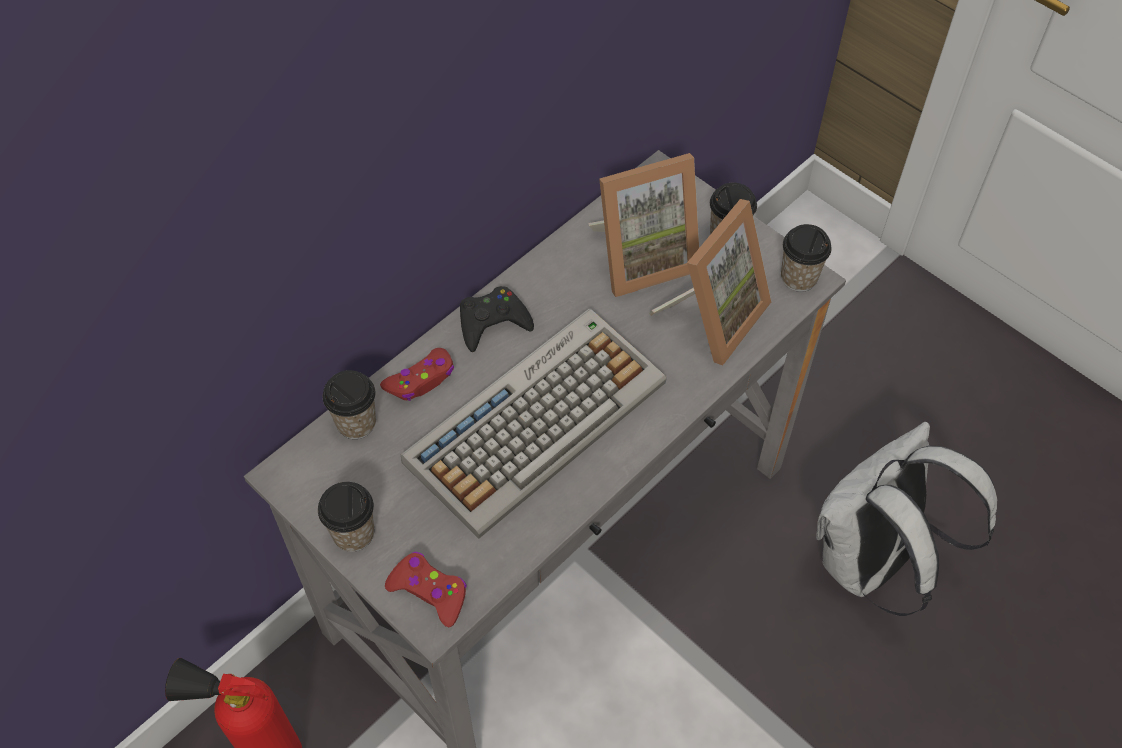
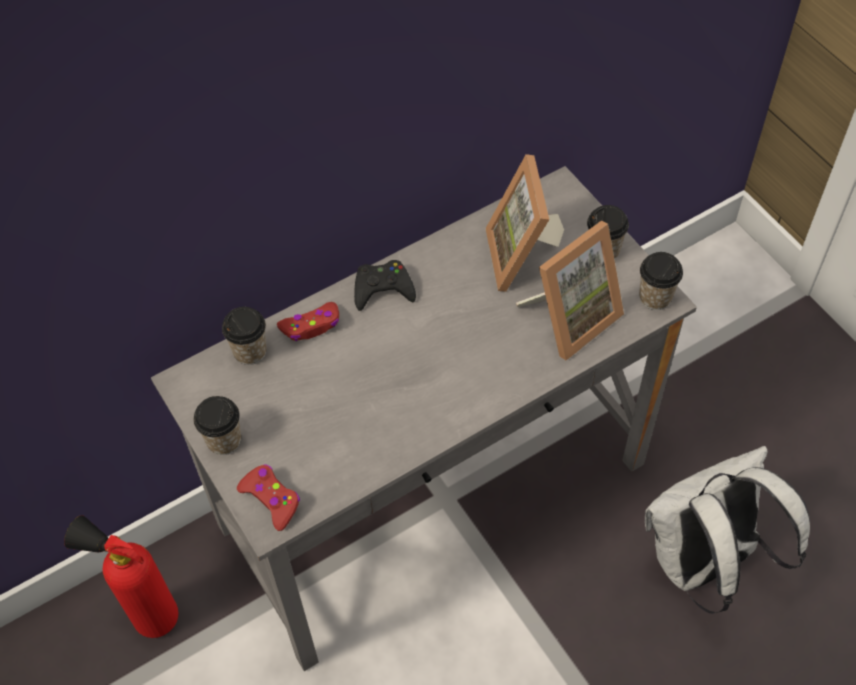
camera: 15 degrees right, 0 degrees up
keyboard [401,309,667,539] -> none
picture frame [589,153,699,297] -> picture frame turned 90 degrees clockwise [486,154,564,292]

